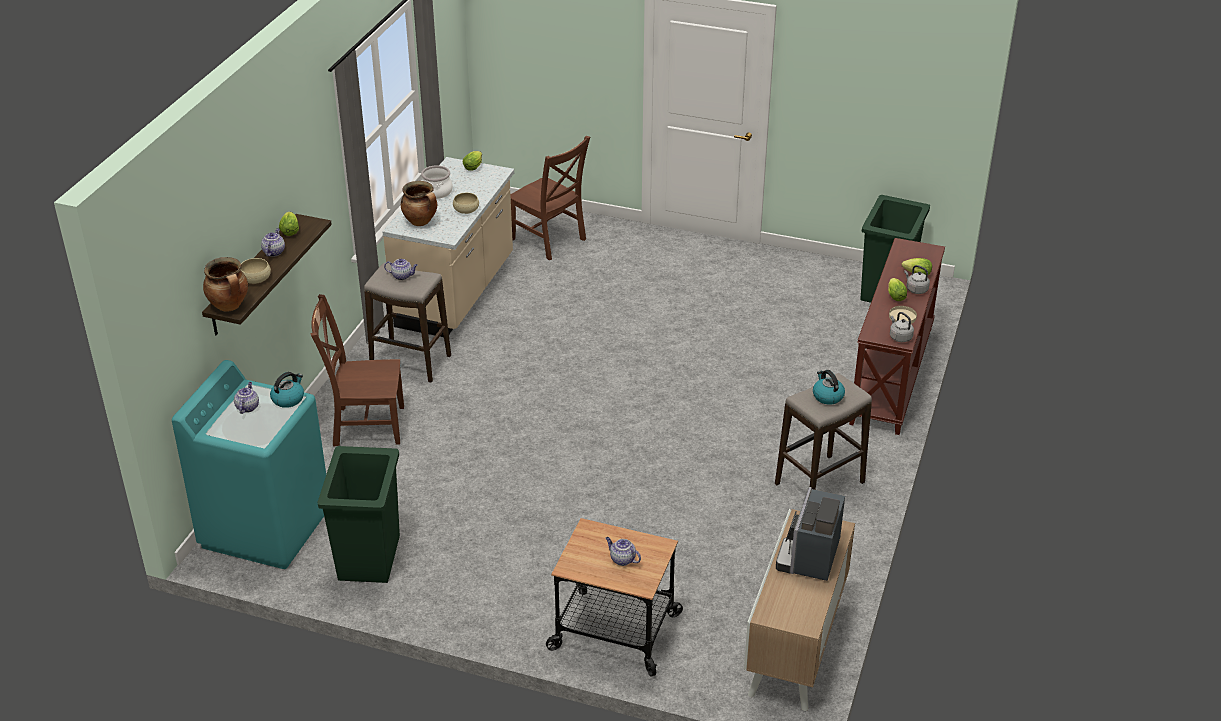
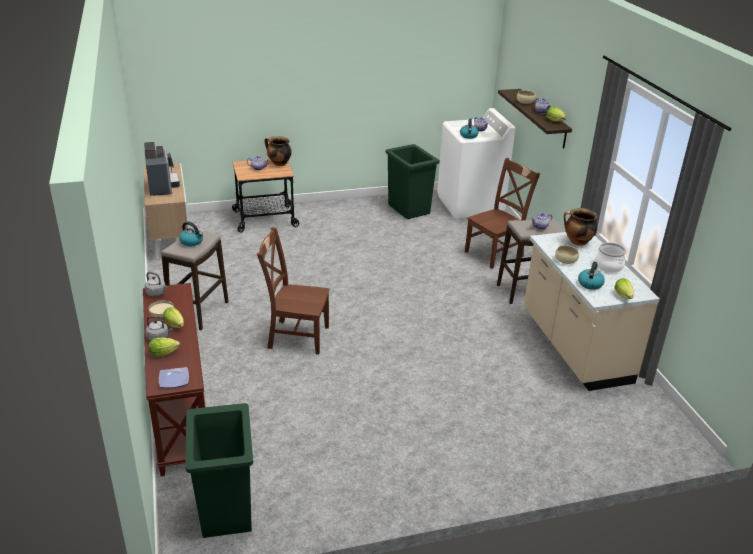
camera: 145 degrees right, 5 degrees down
turquoise washing machine [172,360,326,569] -> white washing machine [437,108,515,218]
cooking pot [203,257,248,312] -> cooking pot moved to [264,136,292,166]
brown chair [510,136,590,260] -> brown chair moved to [257,227,330,355]
none -> plate [159,367,189,388]
none -> kettle [578,262,605,290]

